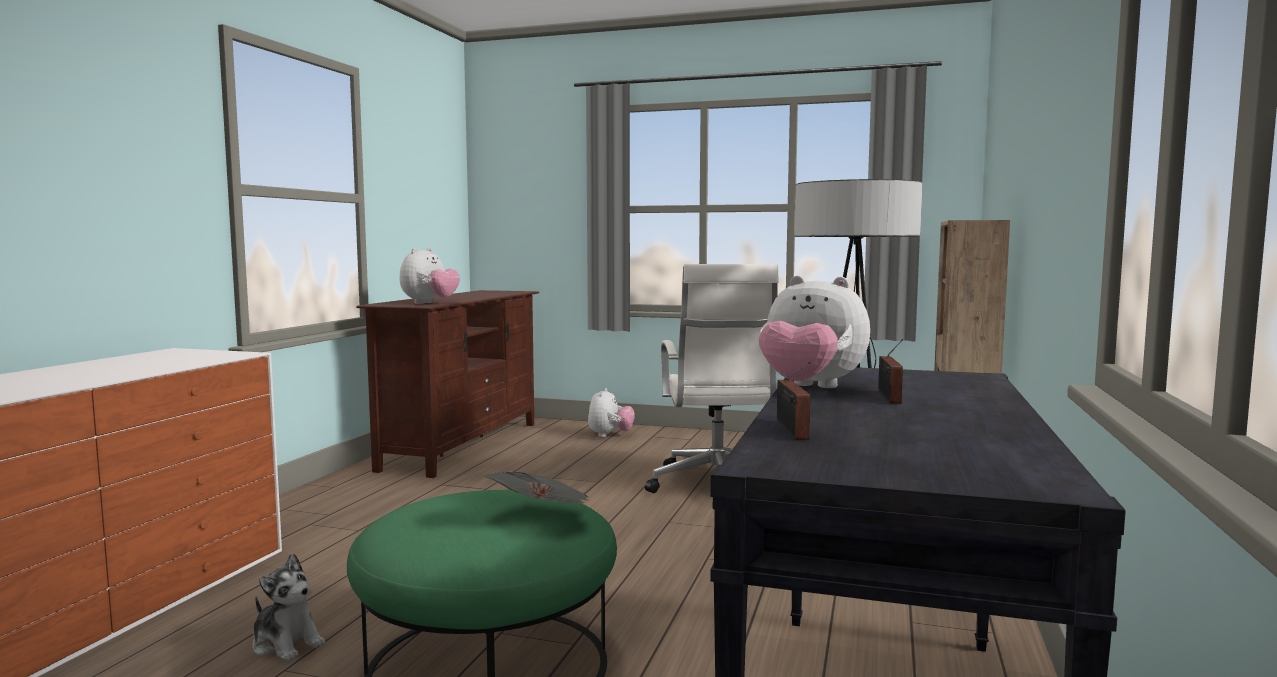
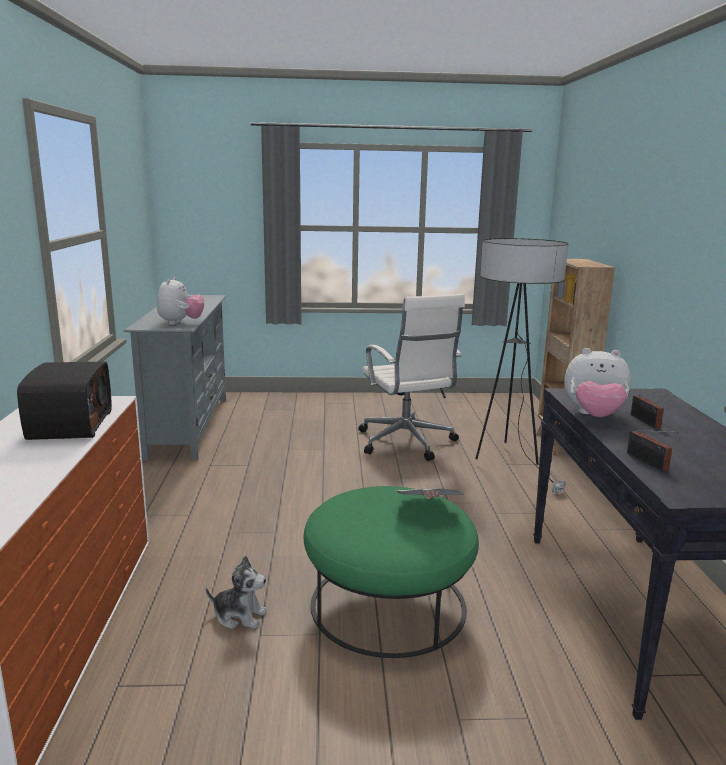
camera: 20 degrees left, 10 degrees up
brown tv stand [356,290,539,478] -> grey tv stand [124,295,226,460]
plush toy [588,388,635,437] -> none
none -> radio [17,361,112,440]

